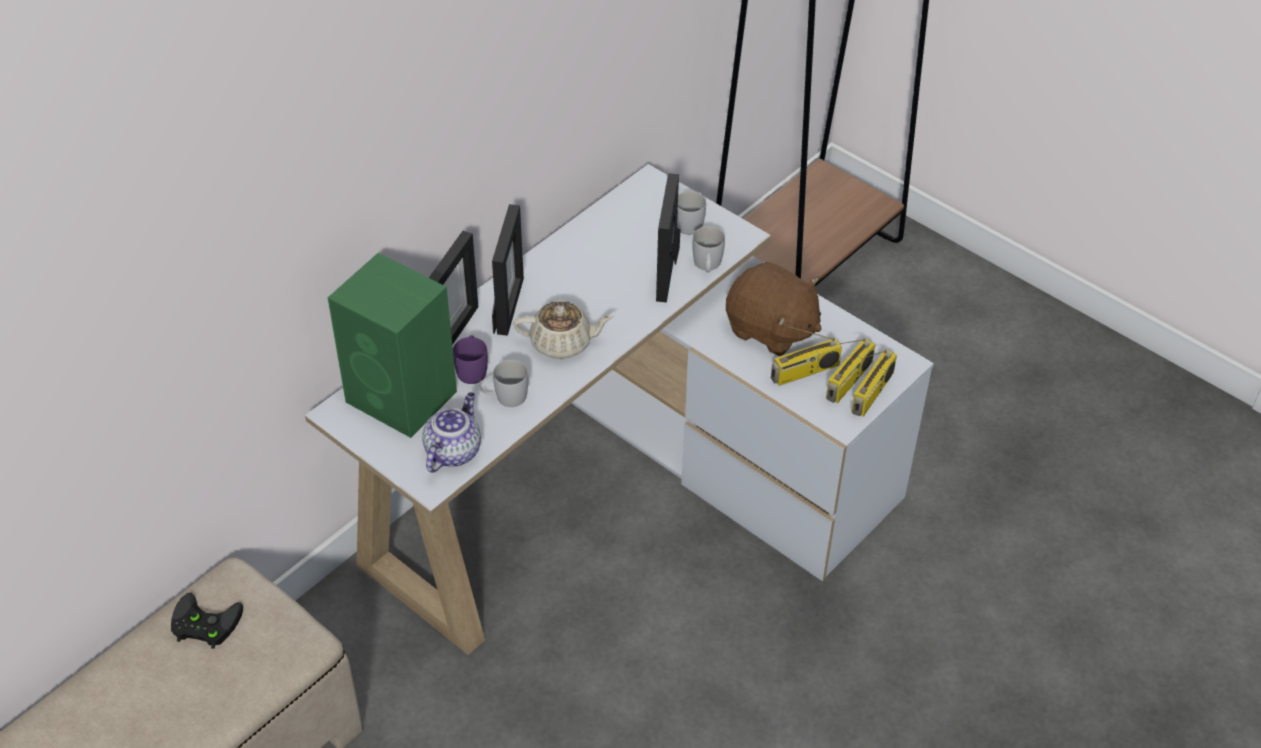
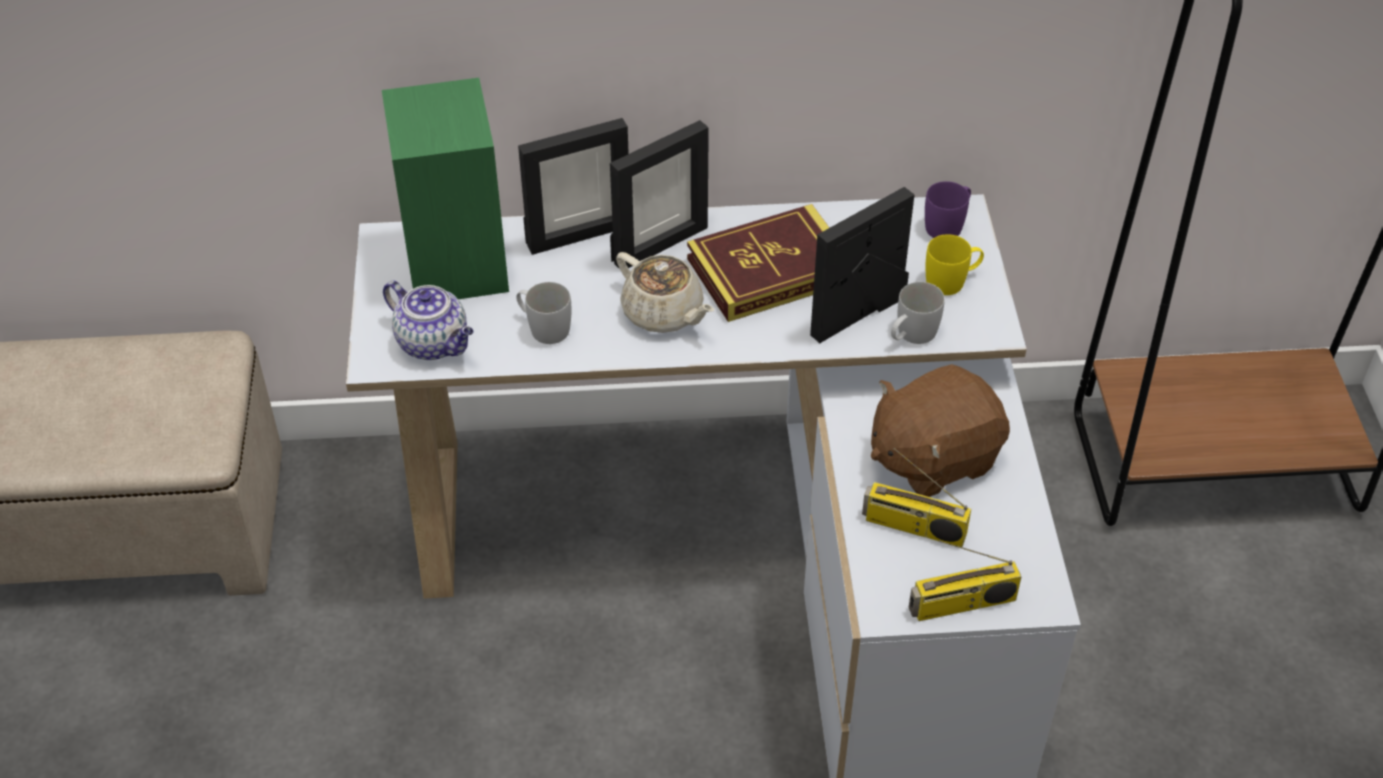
camera: 45 degrees right, 0 degrees up
black game controller [171,592,243,649] -> none
teapot [422,392,481,473] -> teapot turned 60 degrees clockwise [383,280,474,360]
purple mug [453,335,488,384] -> purple mug moved to [925,181,971,238]
white mug [677,191,706,235] -> yellow mug [926,234,984,295]
brown plush toy [726,262,822,356] -> brown plush toy turned 75 degrees clockwise [871,364,1010,497]
radio [826,338,876,403] -> none
none -> book [687,204,829,322]

